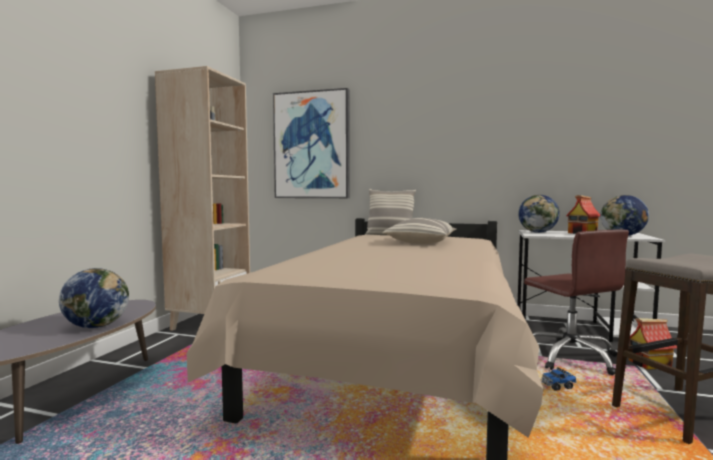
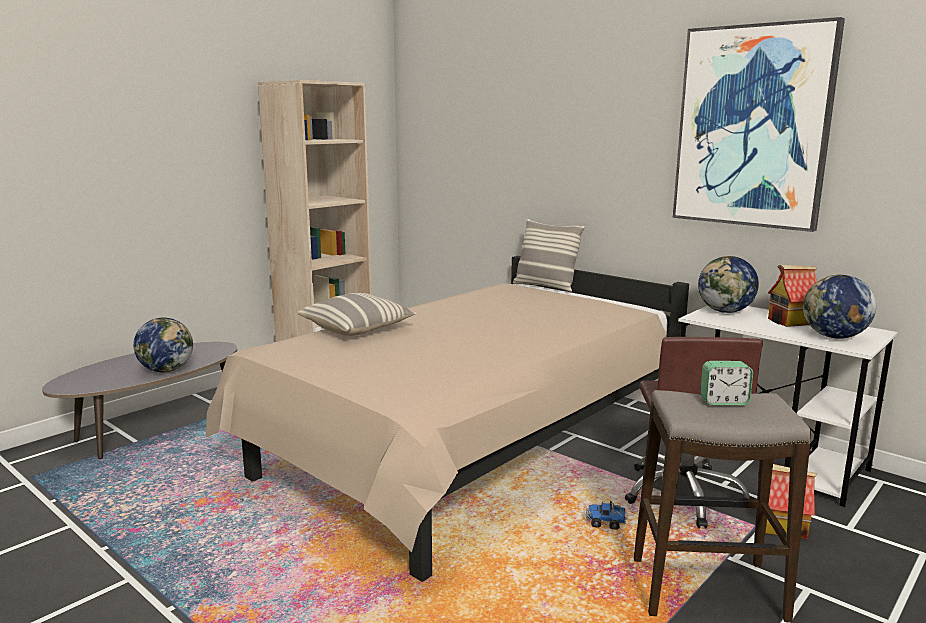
camera: 25 degrees right, 10 degrees up
picture [273,88,350,198] -> picture moved to [673,17,845,232]
pillow [383,218,456,244] -> pillow moved to [297,293,417,336]
none -> alarm clock [700,361,753,405]

